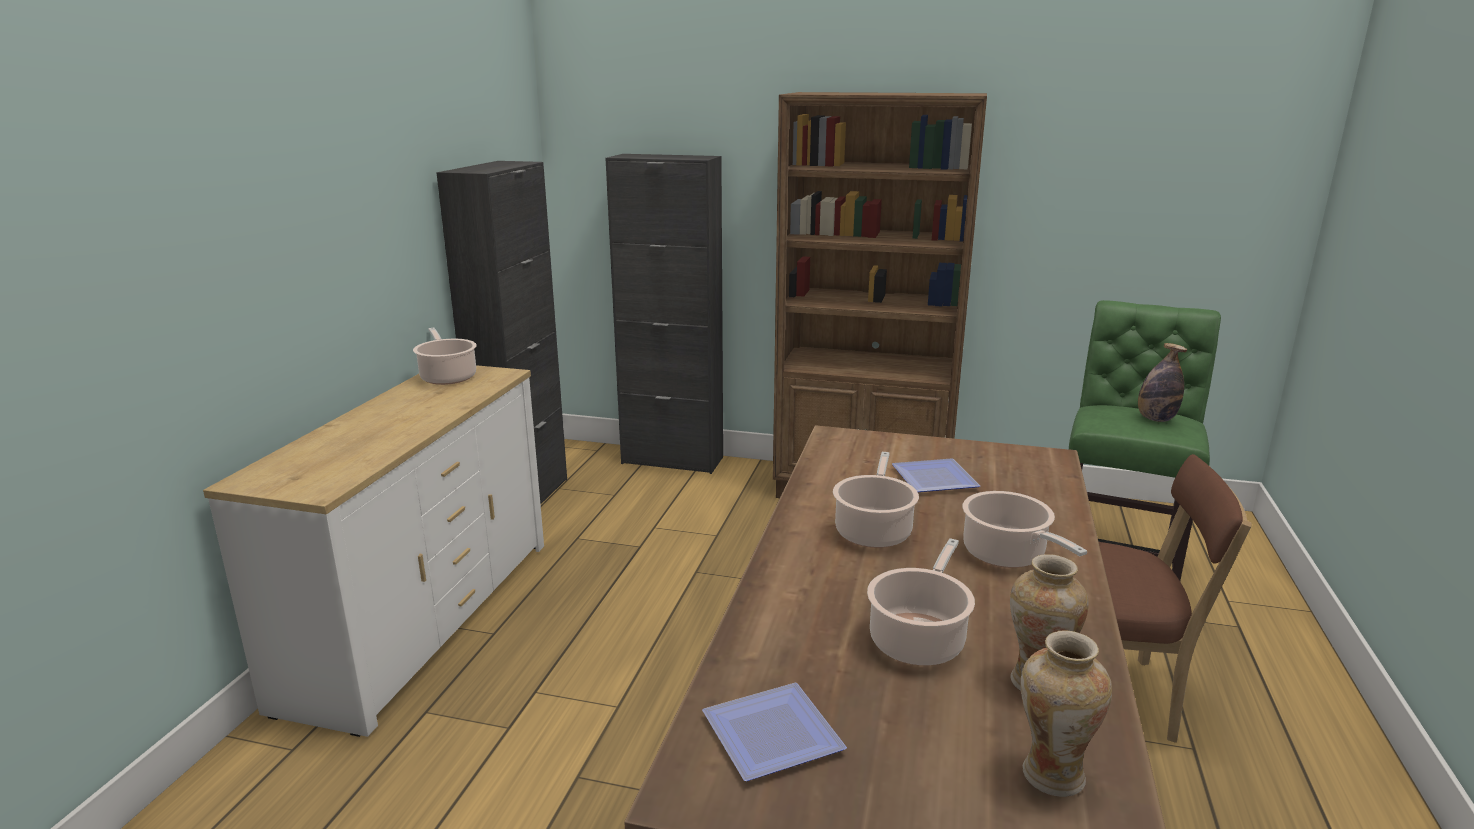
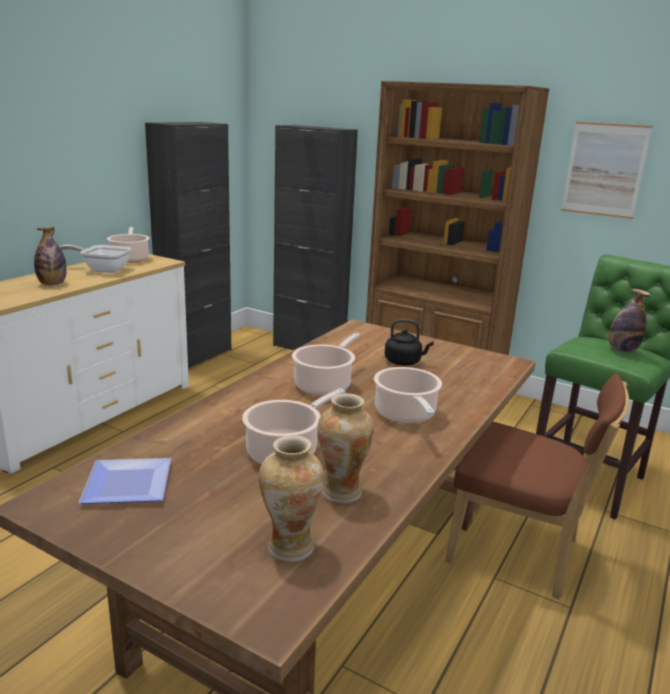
camera: 15 degrees right, 0 degrees up
plate [892,458,980,492] -> black kettle [385,319,434,365]
none -> bottle [34,227,67,285]
none -> frying pan [59,245,132,273]
none -> picture [561,122,652,219]

